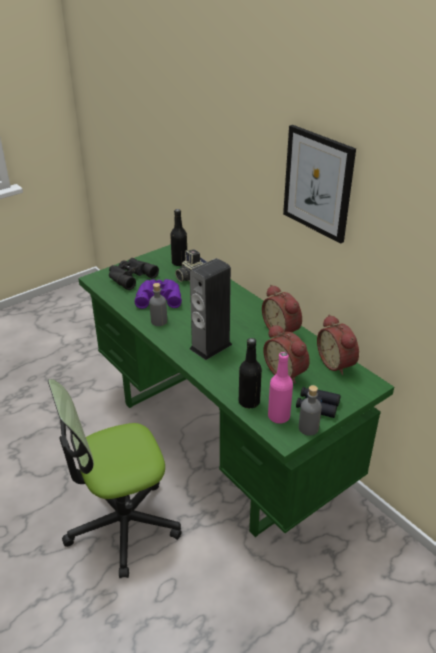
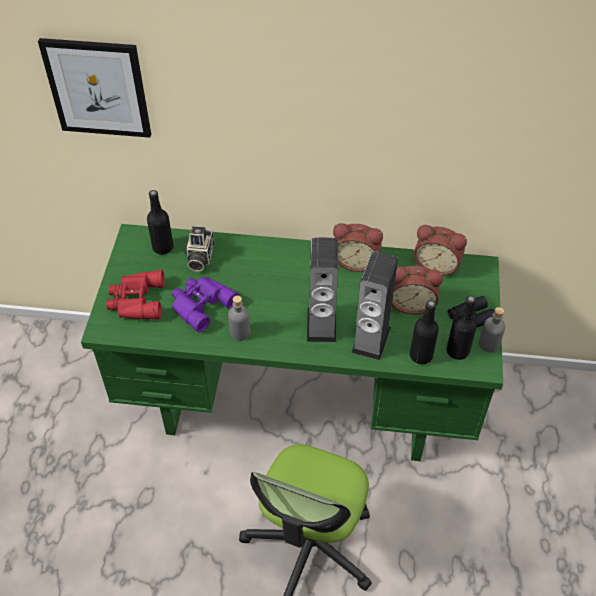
camera: 45 degrees left, 15 degrees up
black binoculars [109,258,159,290] -> red binoculars [106,270,165,320]
pink bottle [268,352,293,424] -> black bottle [446,295,477,360]
picture [283,125,356,244] -> picture moved to [38,38,151,138]
none -> speaker [351,251,398,361]

